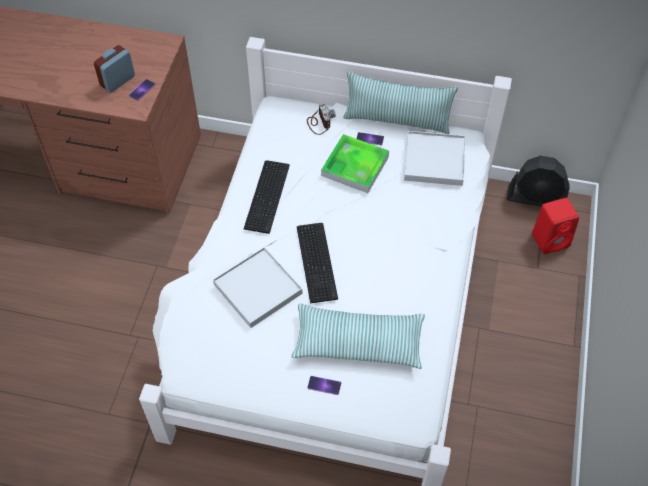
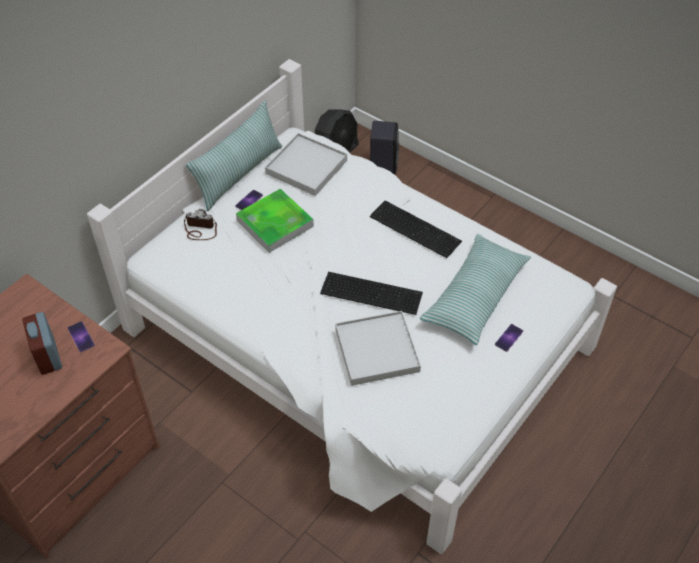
camera: 65 degrees left, 5 degrees down
keyboard [244,160,290,234] -> keyboard moved to [370,201,462,258]
red speaker [532,198,579,254] -> black speaker [370,121,399,175]

